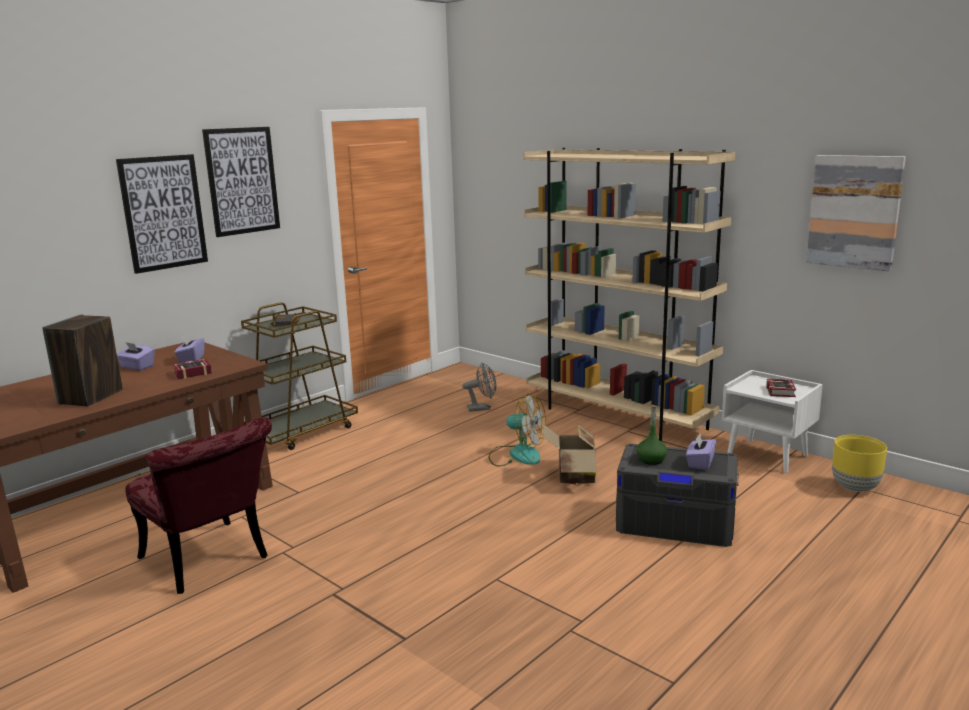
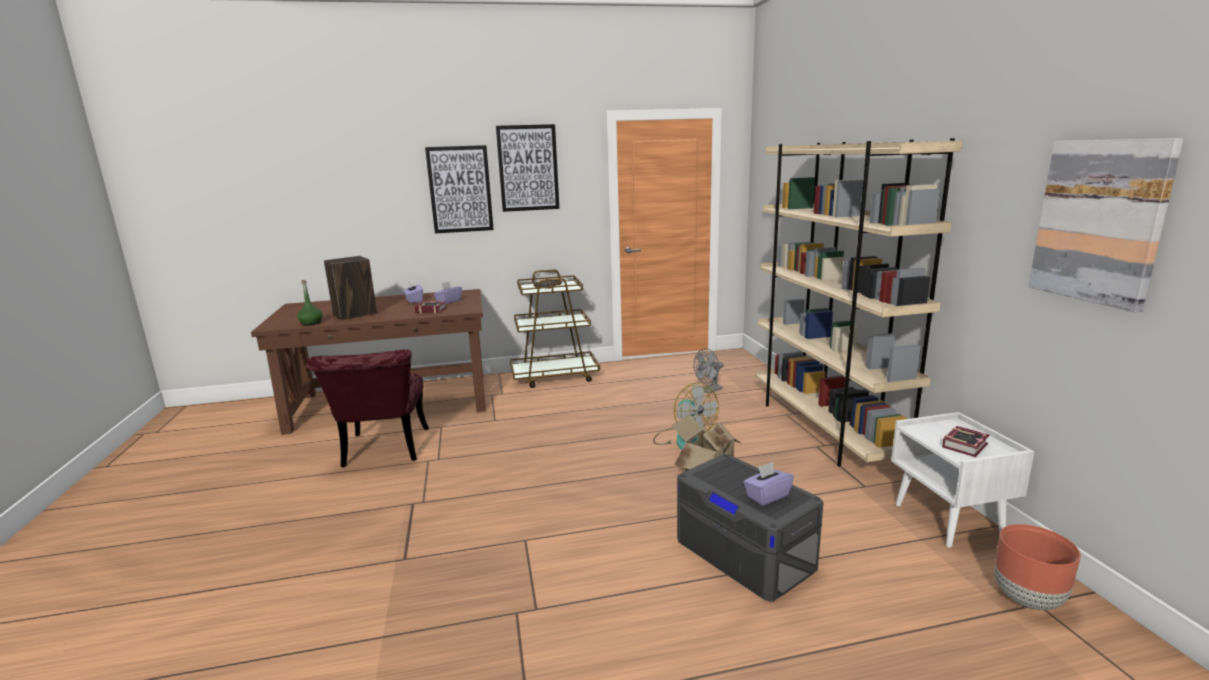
camera: 35 degrees right, 0 degrees up
grey fan [462,363,496,412] -> grey fan turned 120 degrees clockwise [693,348,724,394]
green bottle [636,406,668,465] -> green bottle moved to [297,280,323,326]
yellow planter [832,435,887,492] -> brown planter [994,524,1081,610]

